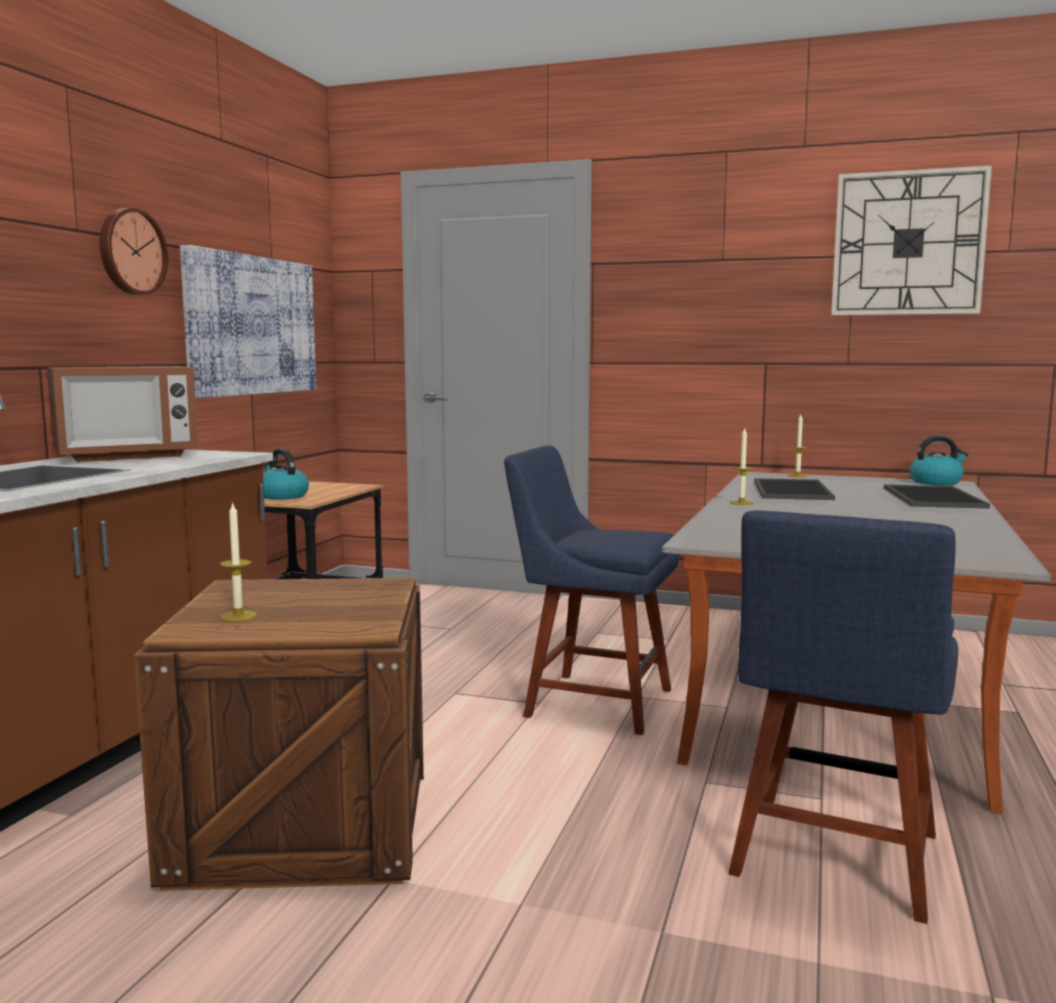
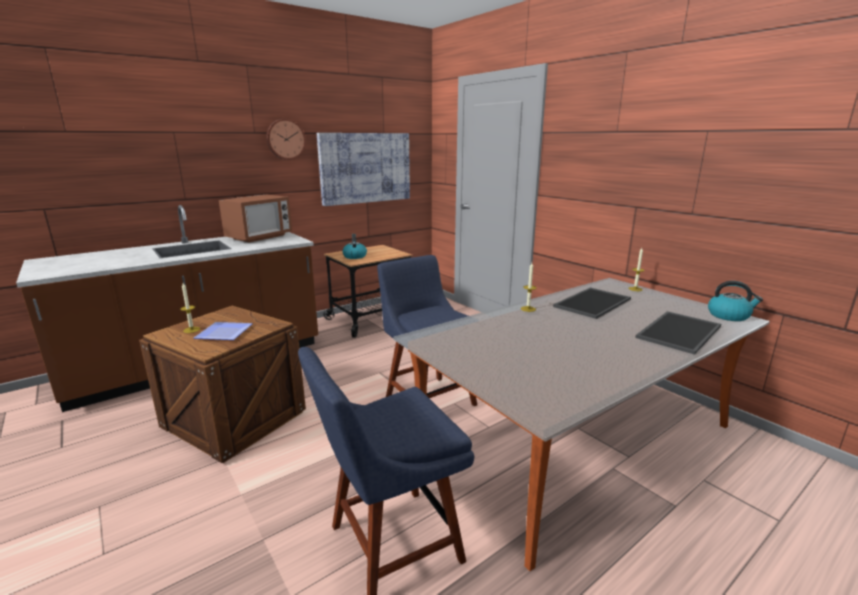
camera: 35 degrees right, 10 degrees up
microwave [47,366,198,462] -> microwave turned 60 degrees counterclockwise [219,195,292,243]
wall clock [831,165,992,316] -> none
none -> plate [194,322,253,340]

